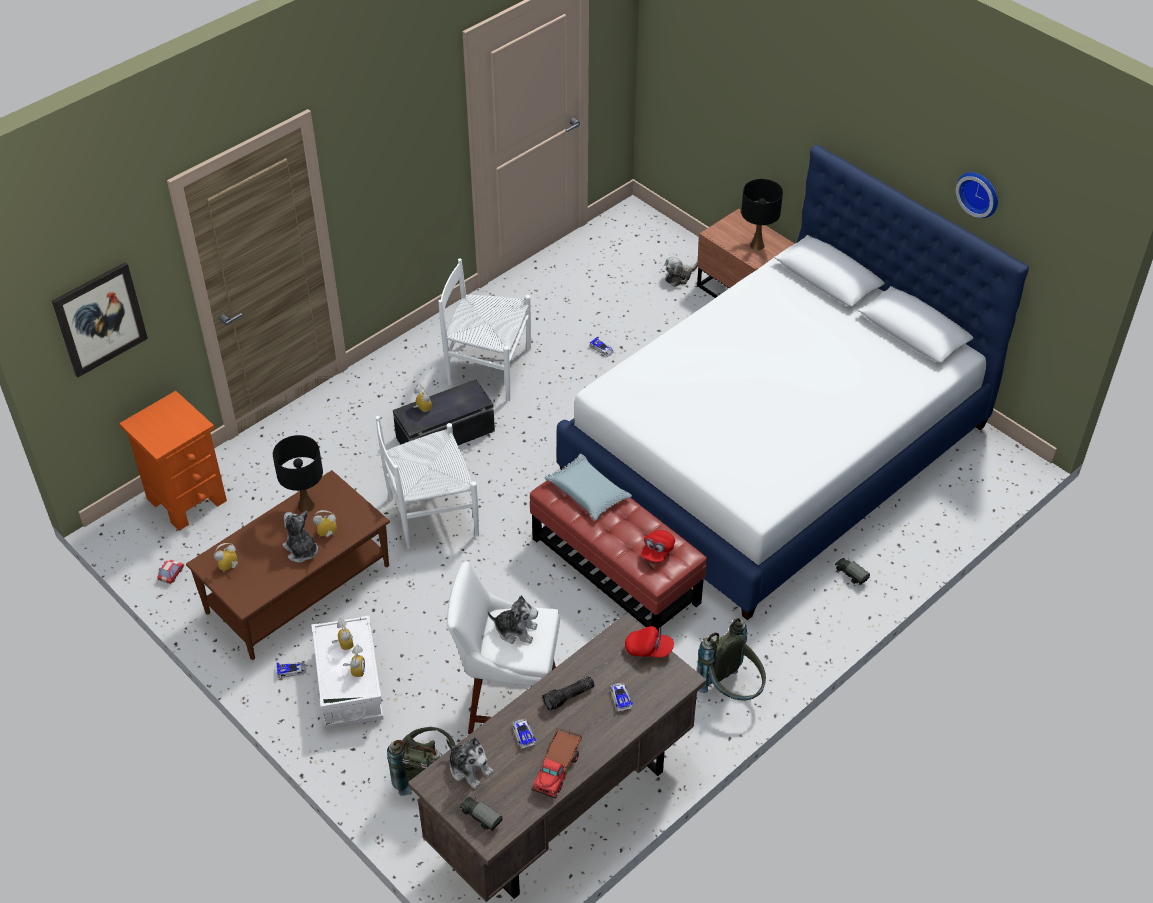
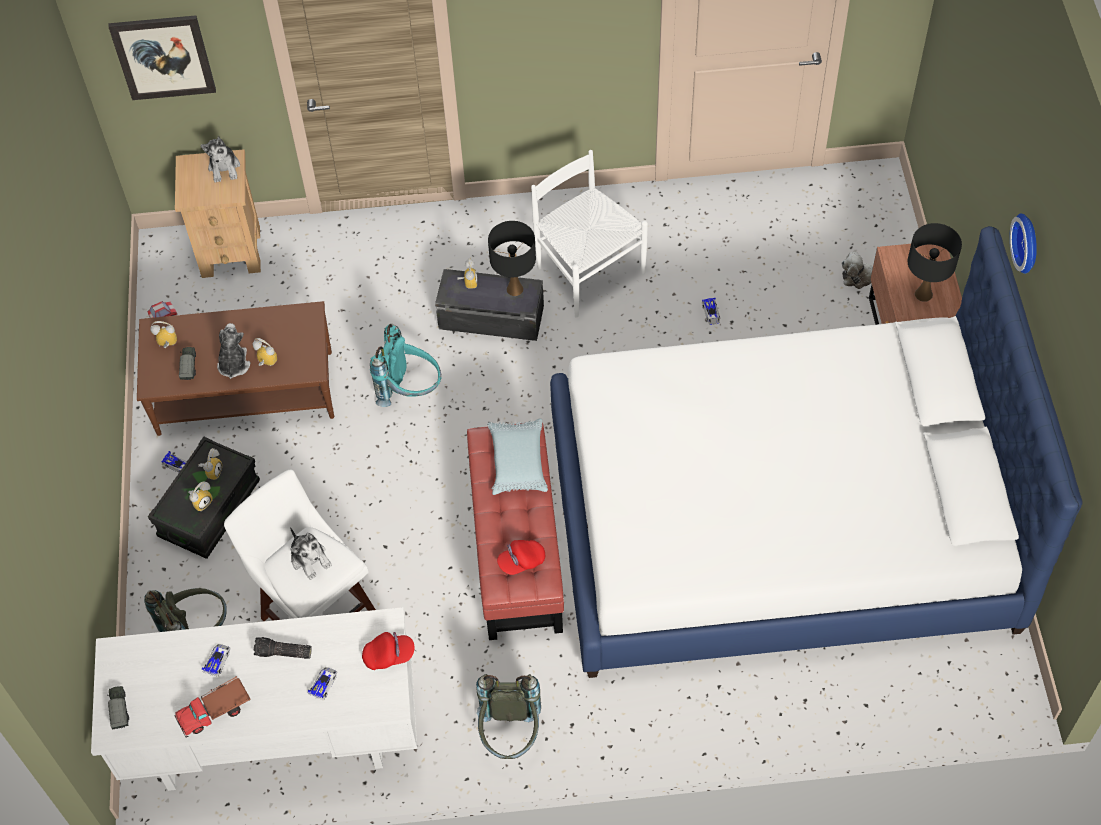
camera: 40 degrees right, 10 degrees up
orange nightstand [119,391,227,531] -> beige nightstand [175,149,261,278]
black table lamp [273,435,323,512] -> black table lamp moved to [488,221,536,296]
white storage box [311,616,384,729] -> black storage box [148,437,260,559]
white chair [375,416,479,549] -> turquoise backpack [370,324,442,407]
brown desk [408,613,706,902] -> white desk [91,607,417,791]
plush toy [446,737,494,789] -> plush toy moved to [200,135,240,183]
red cap [625,626,674,658] -> red cap turned 60 degrees counterclockwise [362,632,415,670]
toy truck [835,558,870,584] -> toy truck moved to [179,347,196,380]
wall clock [956,172,998,218] -> wall clock moved to [1009,214,1037,274]

